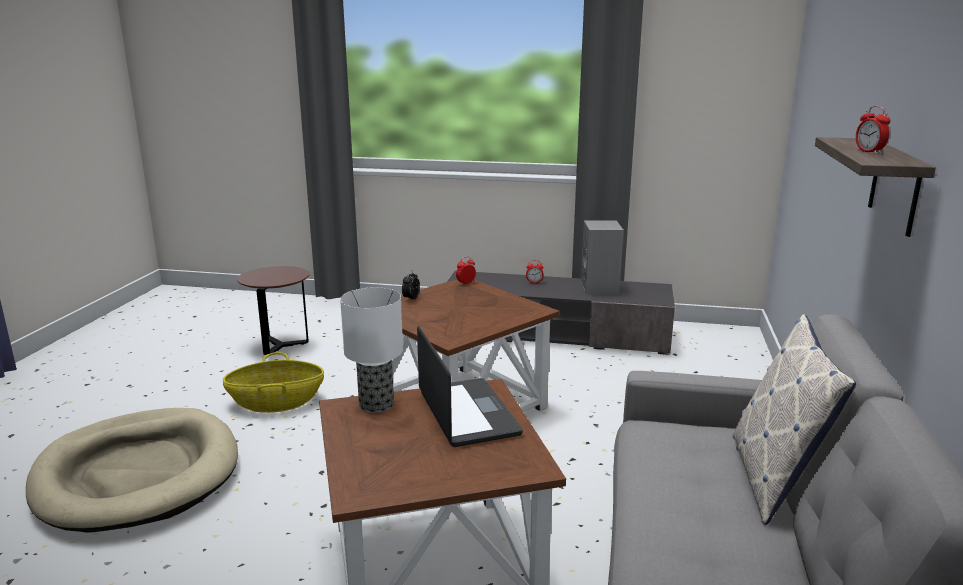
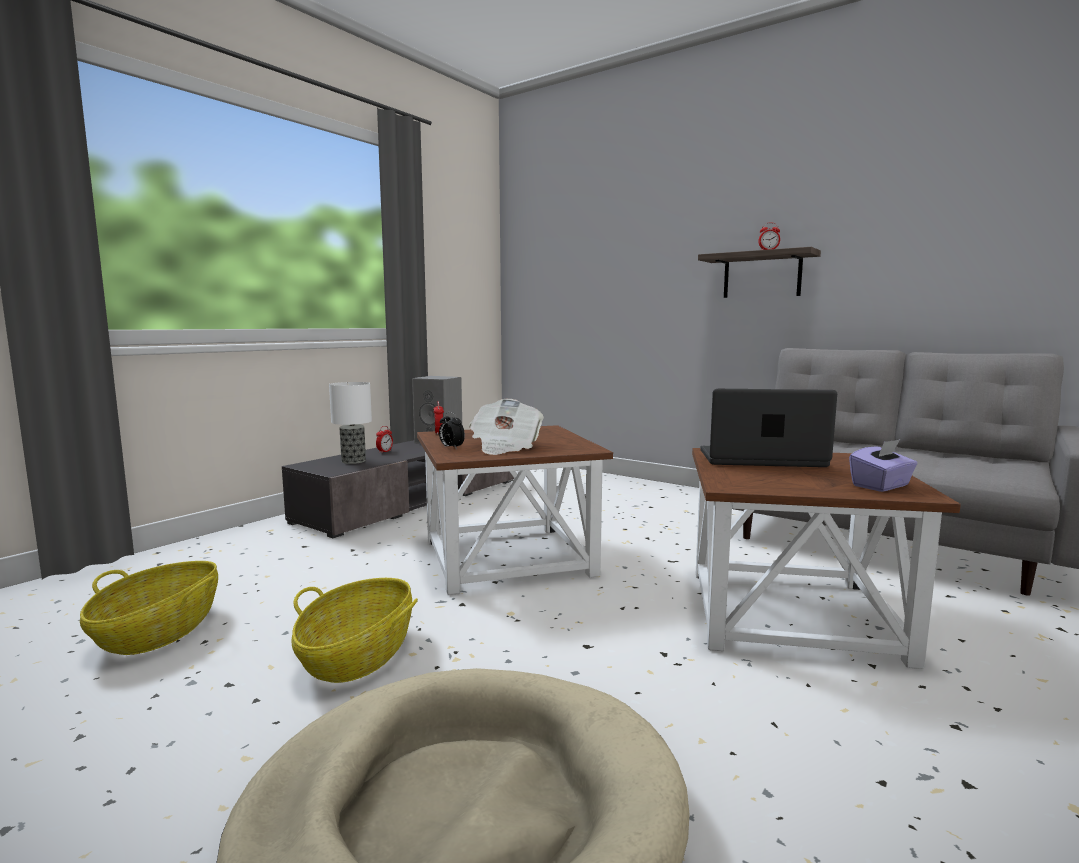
camera: 65 degrees left, 10 degrees down
brown side table [237,266,309,355] -> basket [80,561,218,655]
table lamp [340,287,403,413] -> table lamp moved to [329,382,372,464]
pillow [732,314,856,525] -> none
none -> newspaper [469,399,544,455]
none -> purple tissue box [849,439,918,492]

